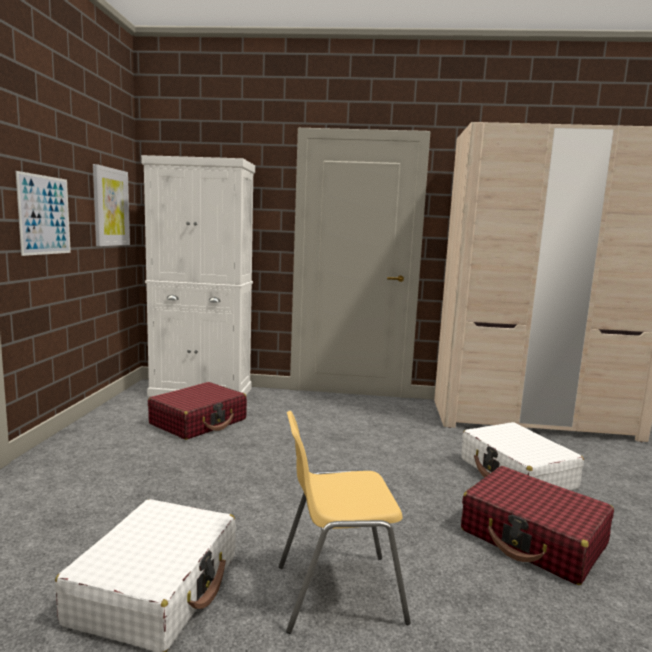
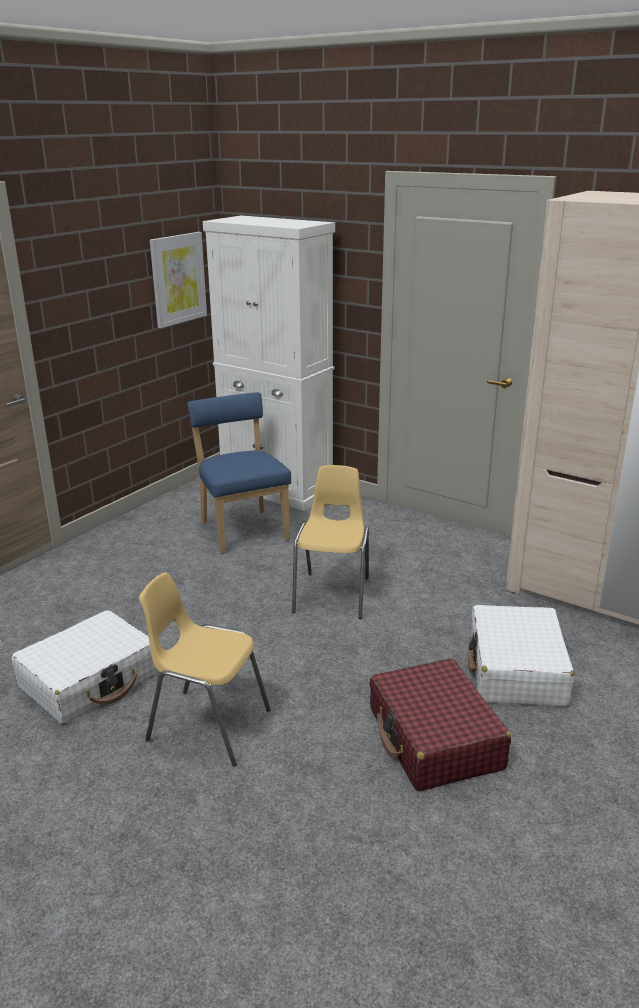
camera: 30 degrees right, 15 degrees up
picture [16,171,71,256] -> none
red suitcase [148,382,247,440] -> blue chair [187,392,291,554]
none -> yellow chair [292,465,369,619]

